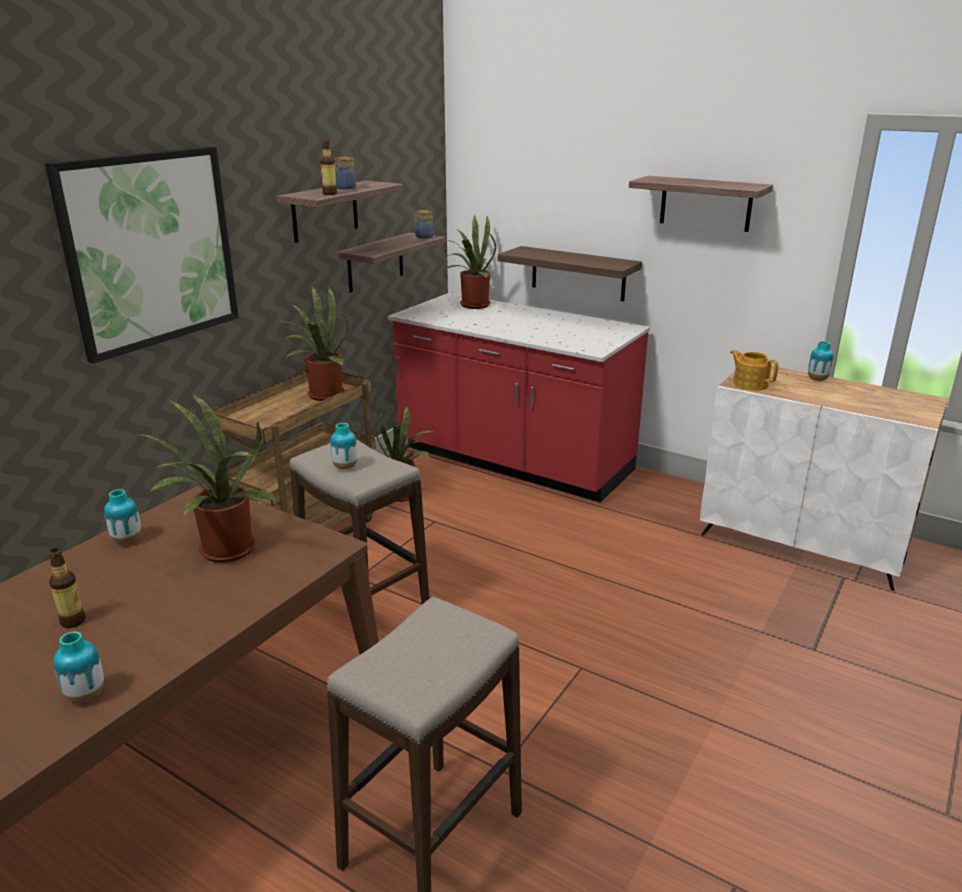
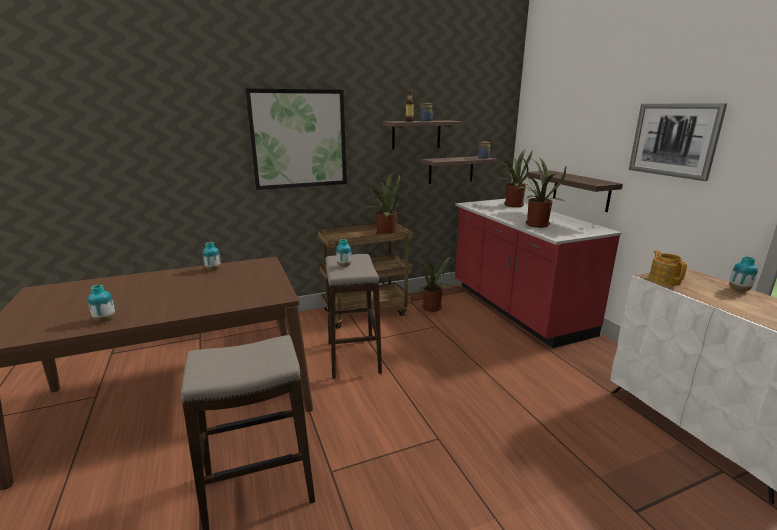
camera: 35 degrees right, 5 degrees down
bottle [49,548,86,628] -> none
potted plant [141,394,277,563] -> potted plant moved to [515,157,567,228]
shelf [629,176,773,232] -> picture [629,103,727,181]

